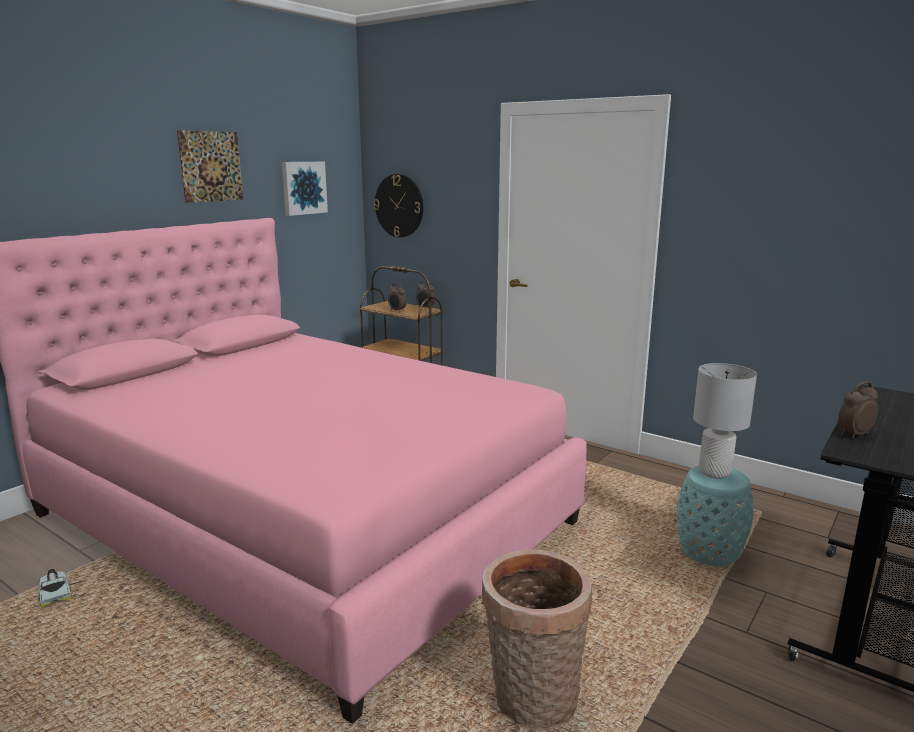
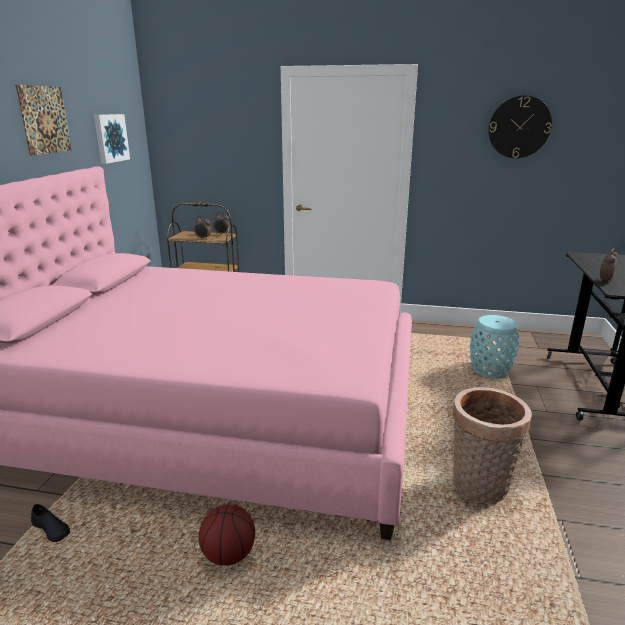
camera: 25 degrees left, 5 degrees up
toy car [38,569,83,608] -> black shoe [31,504,70,542]
wall clock [374,174,423,238] -> wall clock moved to [488,95,552,158]
grey table lamp [693,363,757,479] -> none
none -> basketball [198,504,255,566]

